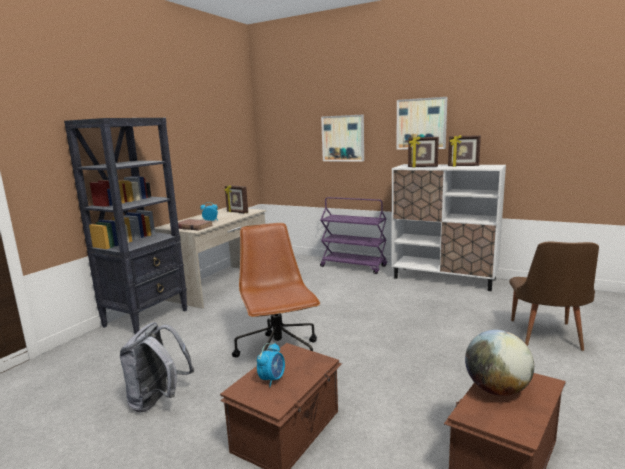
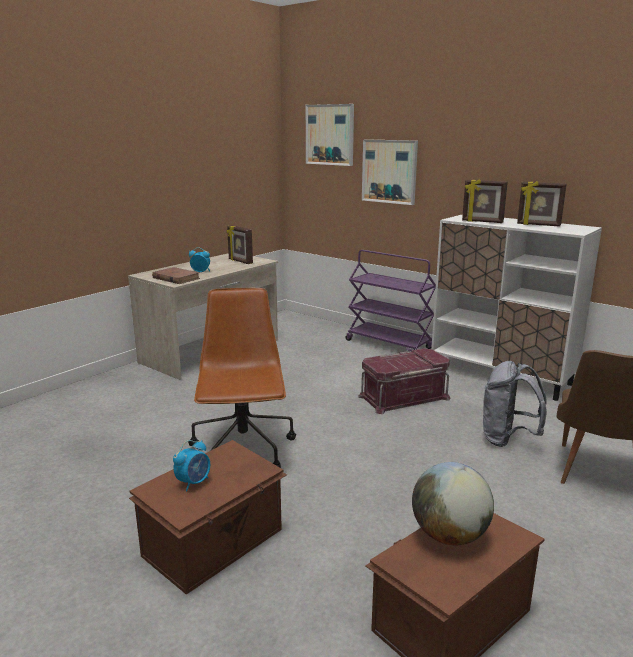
camera: 10 degrees right, 5 degrees up
black bookcase [64,118,188,334] -> none
grey backpack [120,322,194,412] -> grey backpack moved to [483,361,547,447]
picture [396,97,447,149] -> picture moved to [306,104,354,166]
none -> red storage box [358,348,450,414]

